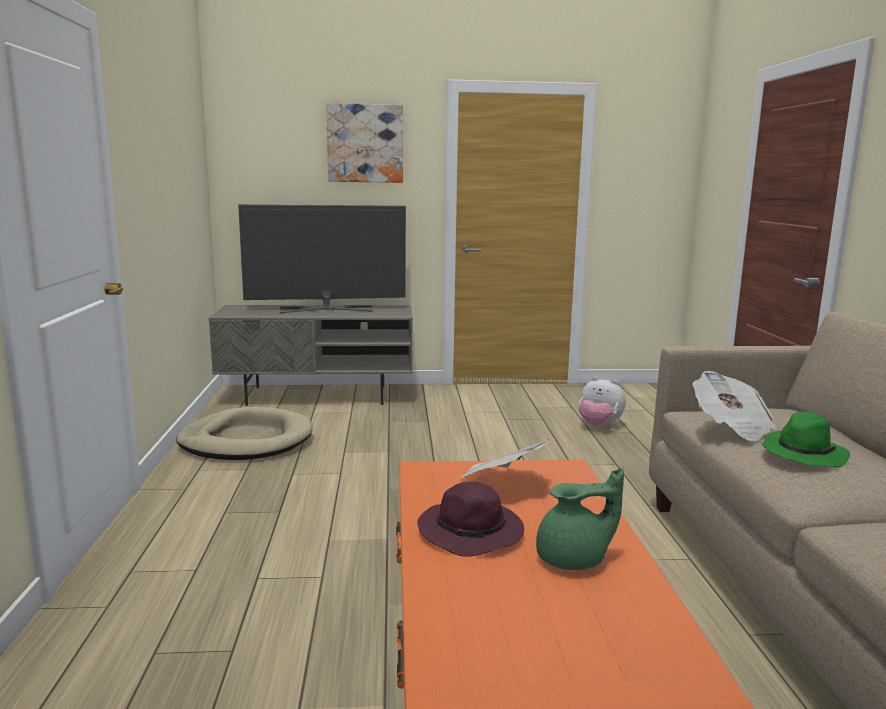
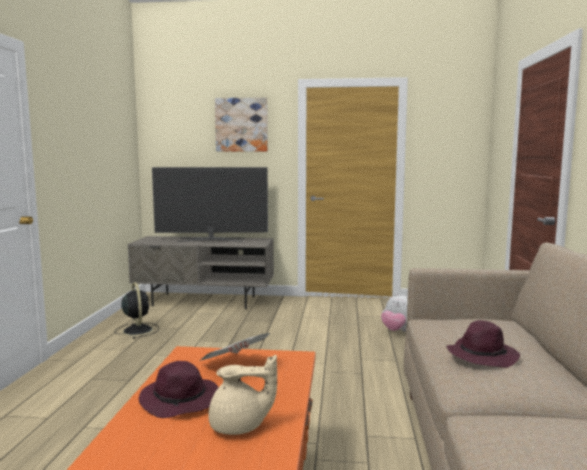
camera: 10 degrees right, 5 degrees down
beige dog bed [176,407,312,460] -> black fan [115,282,159,339]
green teapot [536,468,624,570] -> beige teapot [209,355,277,435]
newspaper [692,371,777,442] -> none
green hat [761,412,850,467] -> purple hat [446,320,520,368]

